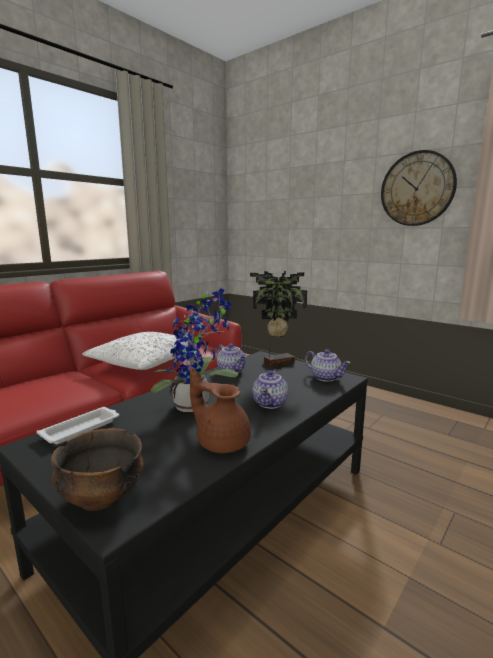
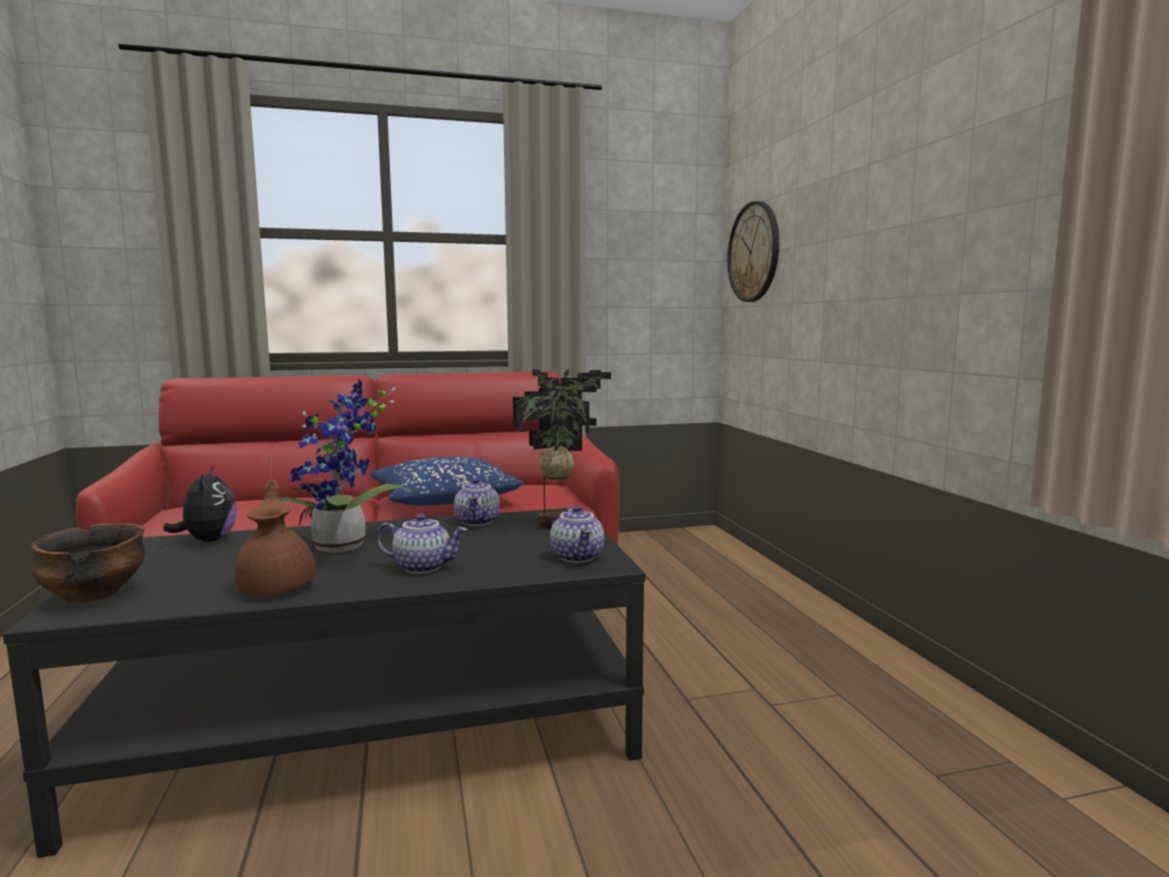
camera: 35 degrees right, 5 degrees down
white tray [36,407,119,444] -> plush toy [163,467,236,542]
white pillow [82,332,191,370] -> blue pillow [370,457,524,505]
teapot [252,369,288,409] -> teapot turned 135 degrees counterclockwise [376,513,467,574]
wall clock [381,150,457,226] -> wall clock moved to [727,201,779,302]

